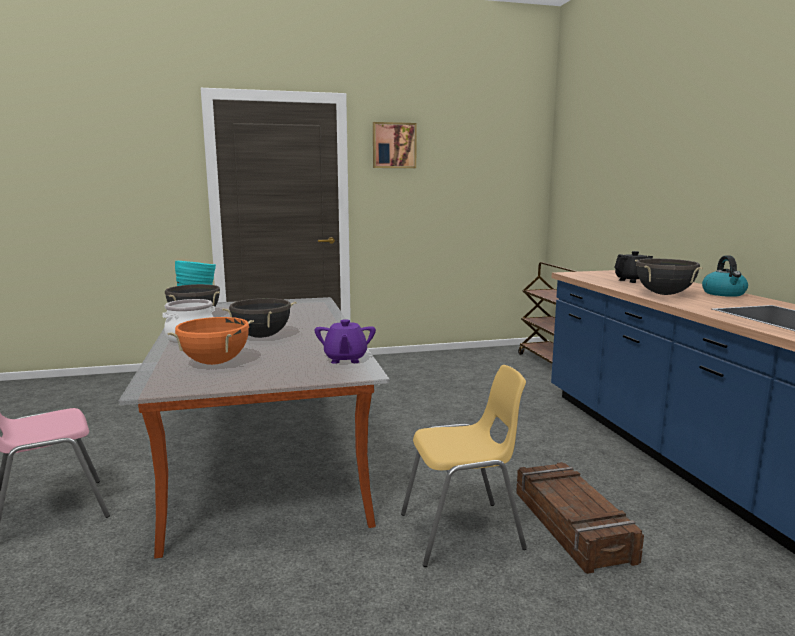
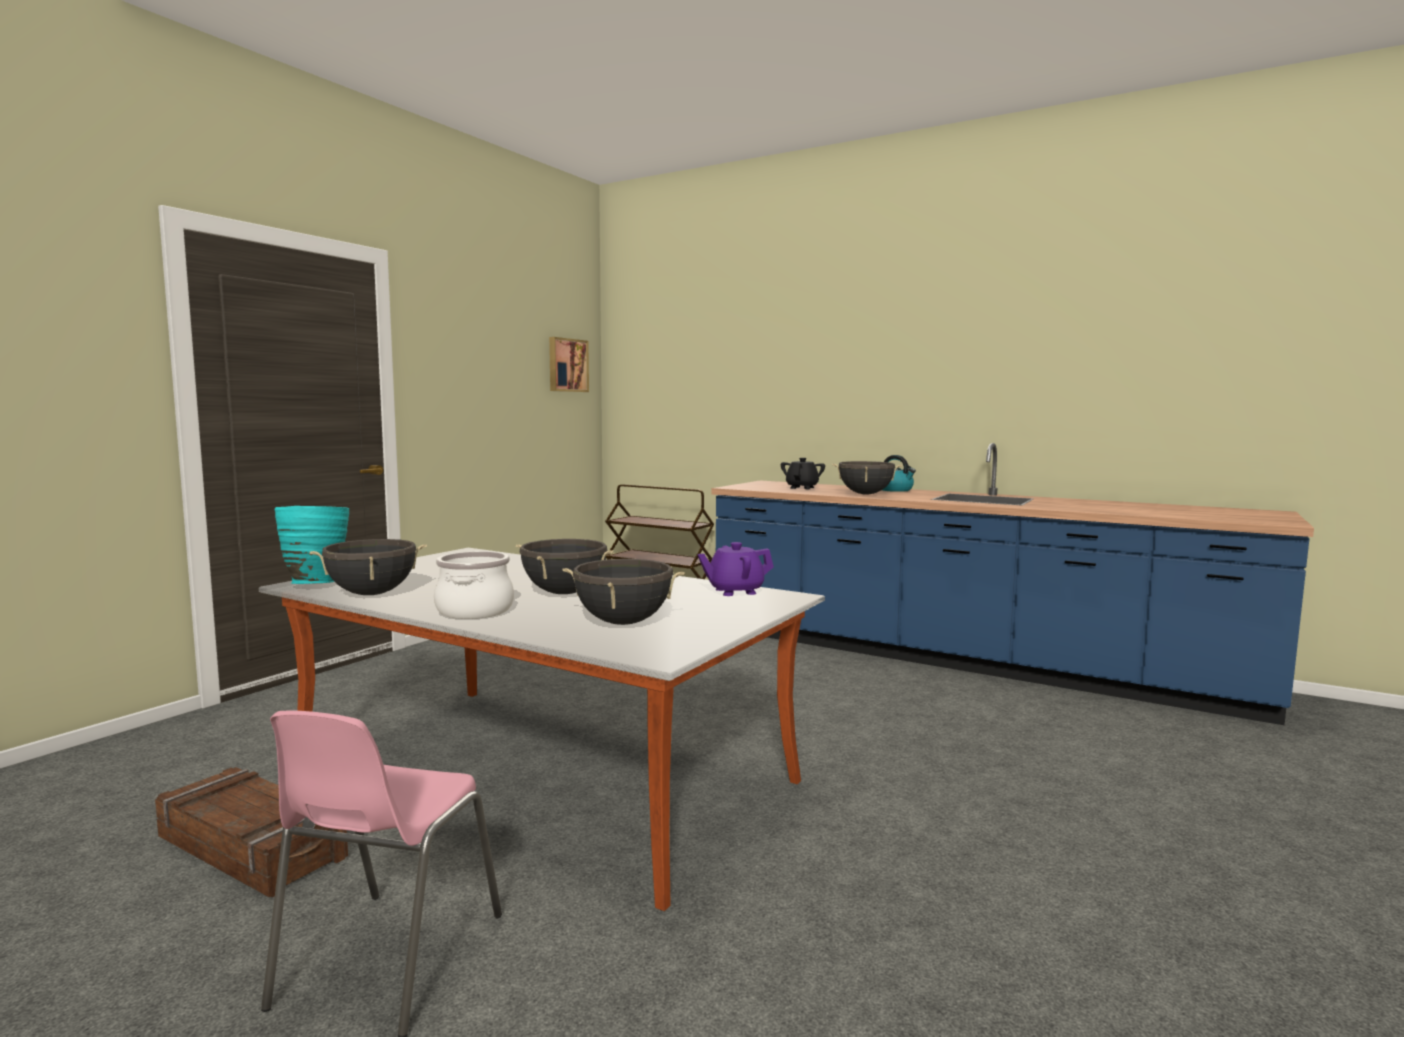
camera: 45 degrees left, 5 degrees down
orange cooking pot [167,317,254,365] -> black cooking pot [562,559,685,625]
purple teapot [315,319,376,364] -> purple teapot turned 120 degrees clockwise [697,542,774,596]
picture [373,122,417,168] -> picture moved to [549,337,589,392]
yellow chair [401,365,527,567] -> none
crate [516,462,644,574] -> crate moved to [155,767,348,897]

